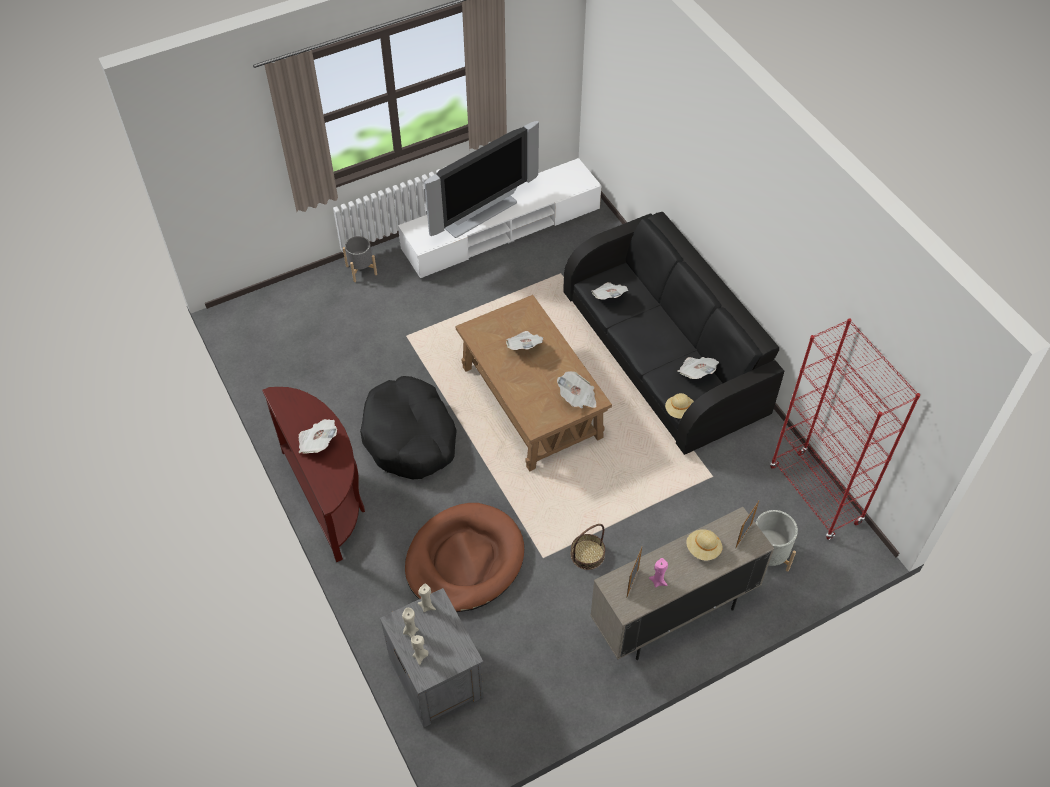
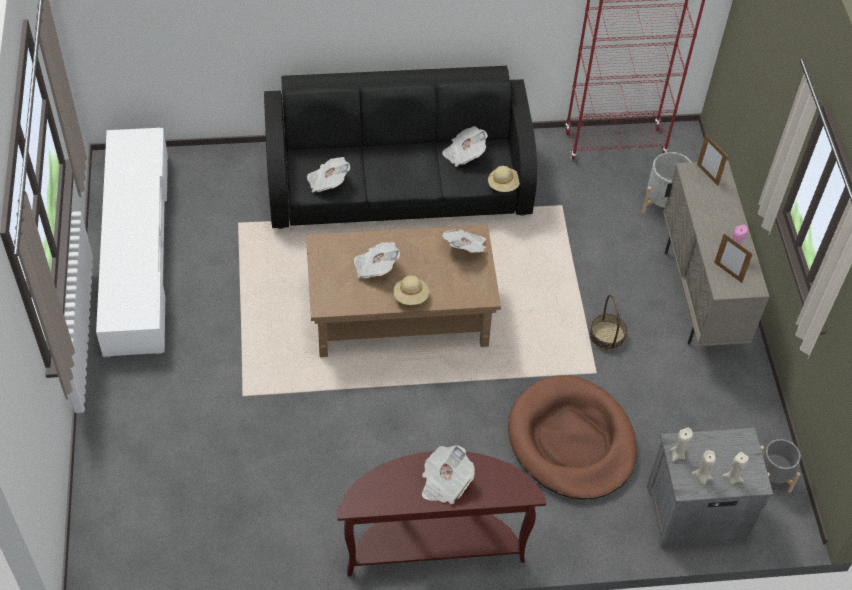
camera: 70 degrees left, 0 degrees up
grey planter [343,236,377,282] -> grey planter moved to [760,439,801,493]
black dog bed [360,376,457,479] -> none
television [424,121,539,238] -> none
beige hat [686,529,722,561] -> beige hat moved to [393,276,429,305]

